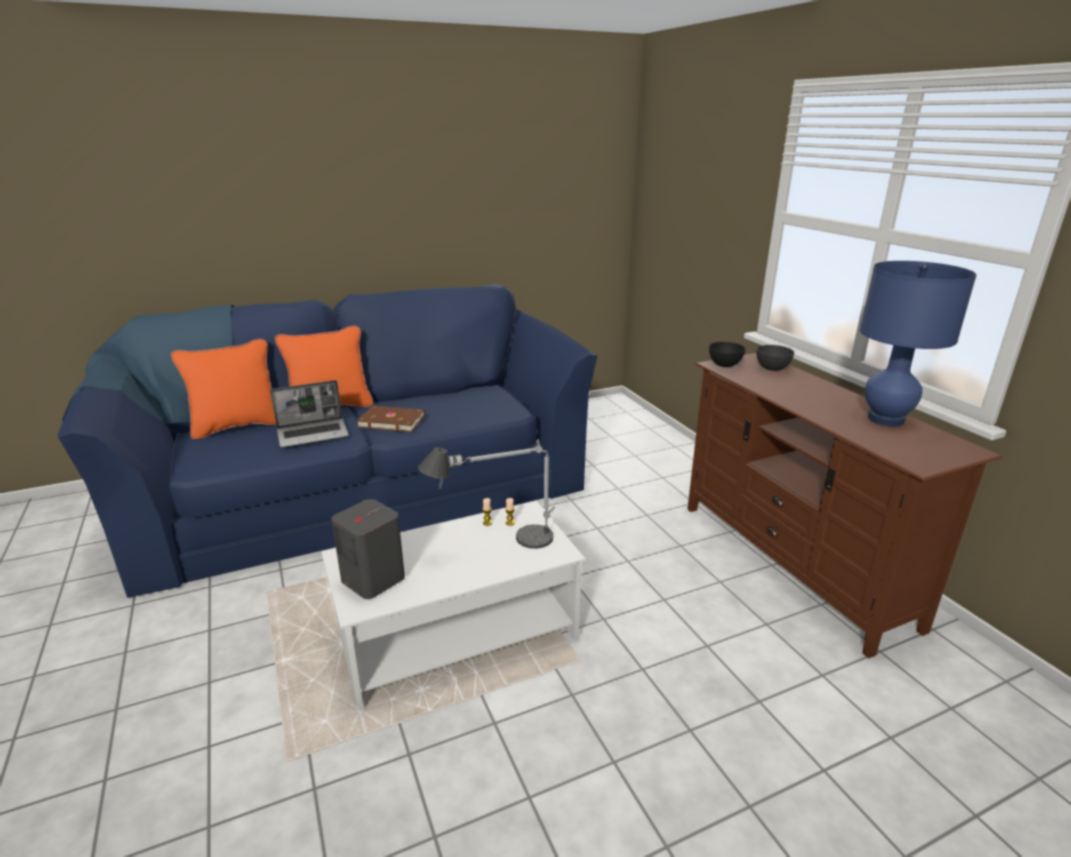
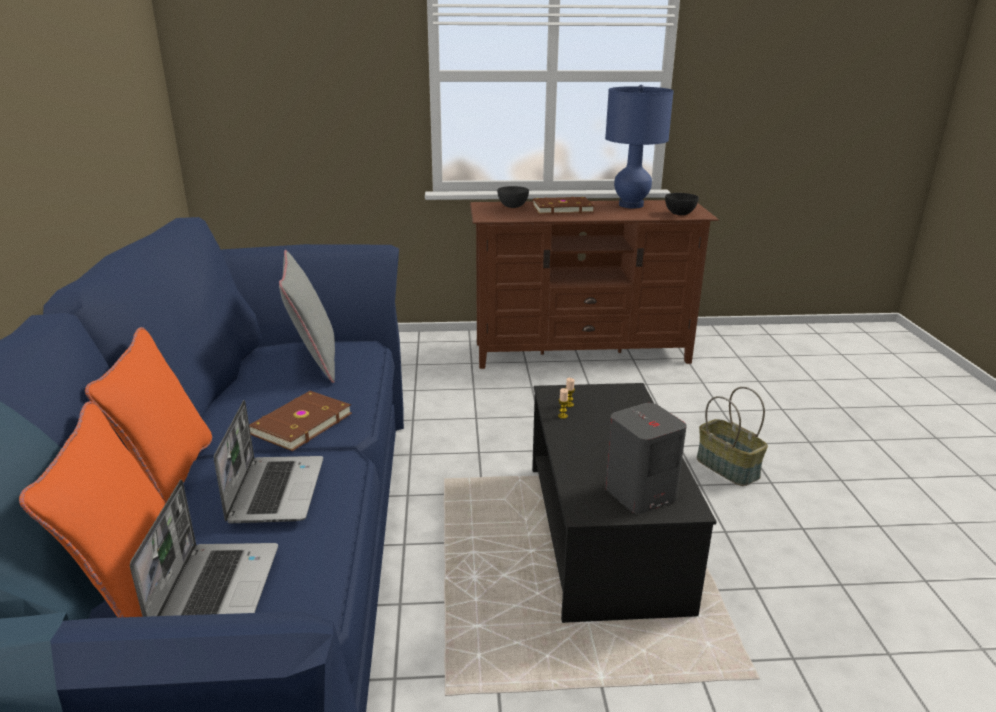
camera: 70 degrees left, 0 degrees up
white coffee table [321,501,585,711] -> black coffee table [532,383,717,623]
table lamp [418,439,555,549] -> none
black bowl [709,342,746,367] -> black bowl moved to [665,193,699,215]
none -> laptop [130,480,278,617]
none -> grey pillow [279,250,335,383]
none -> brown book [533,197,594,214]
none -> basket [697,387,768,486]

